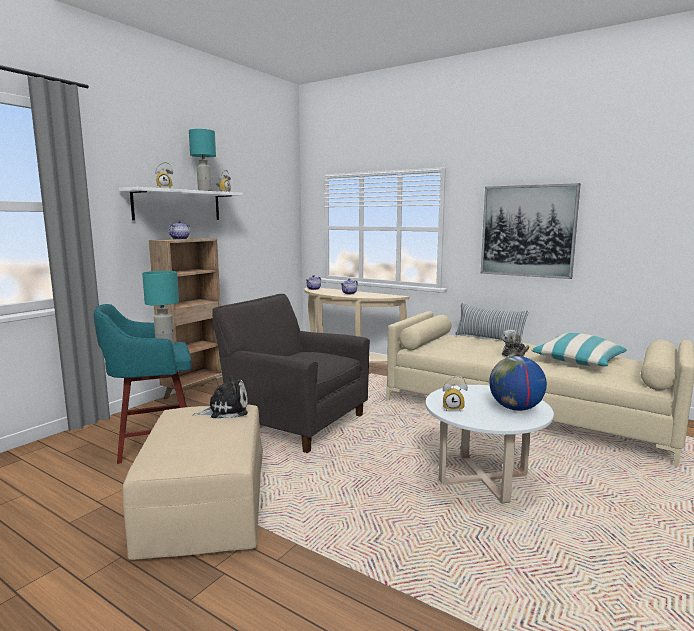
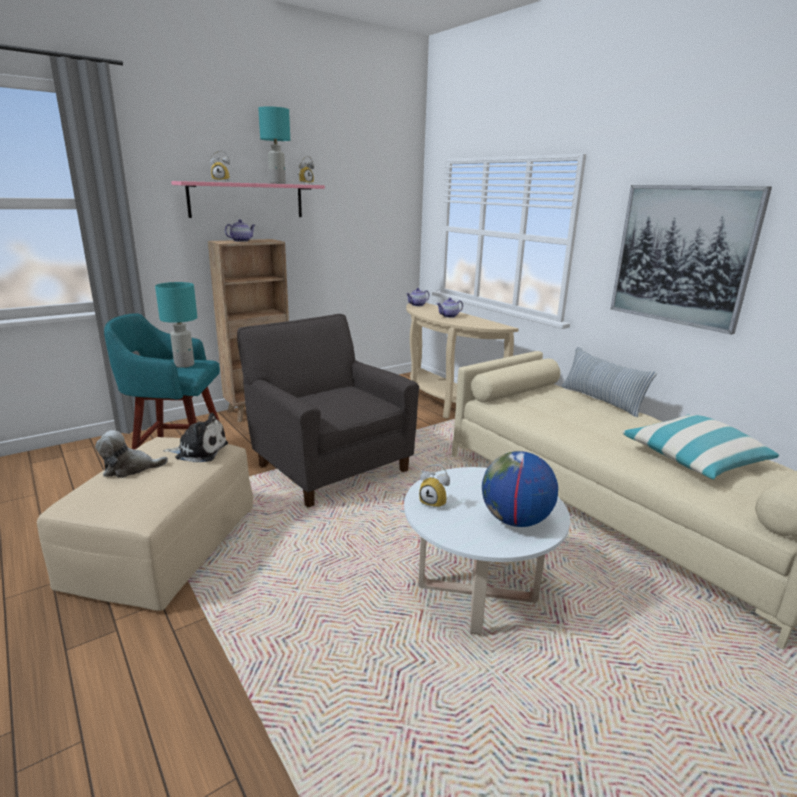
camera: 20 degrees right, 10 degrees up
white shelf [119,187,243,220] -> pink shelf [171,181,325,218]
plush toy [501,330,529,357] -> plush toy moved to [95,430,168,478]

